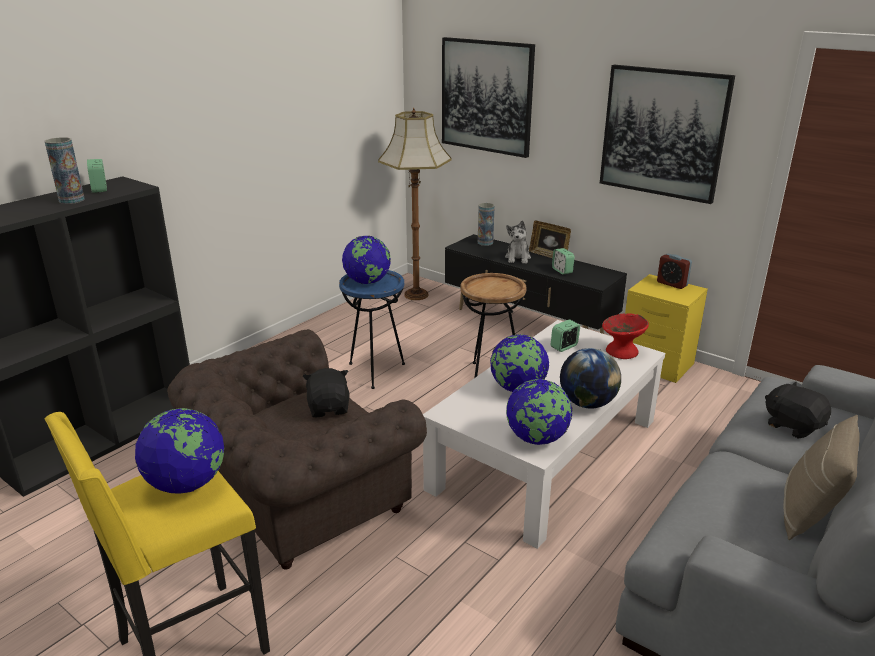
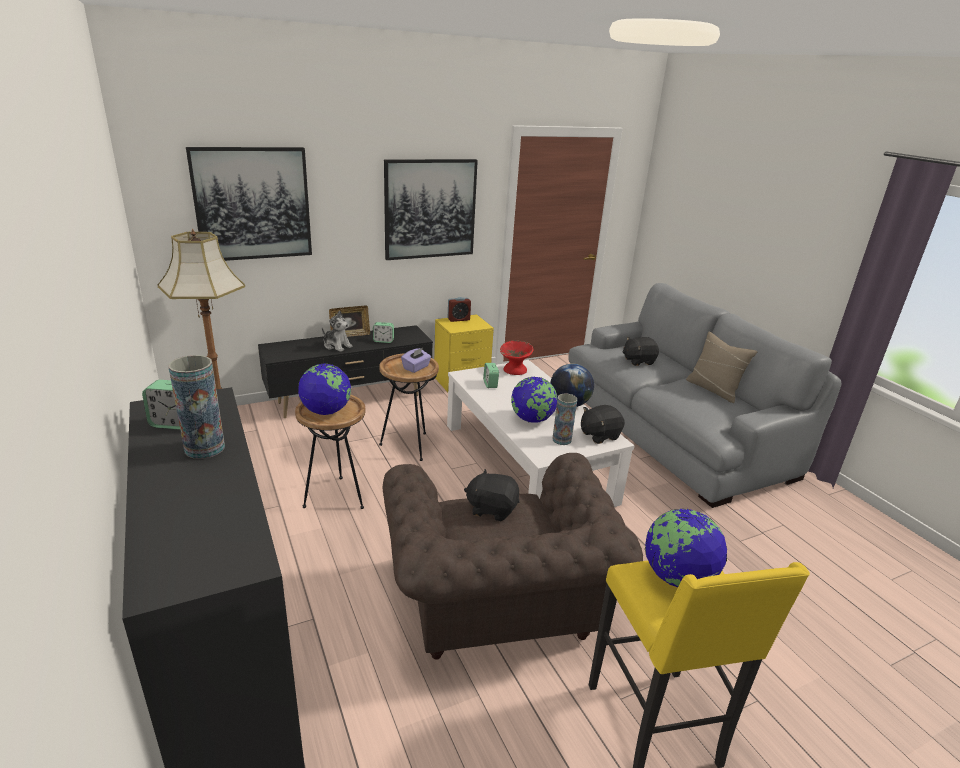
camera: 65 degrees left, 0 degrees up
blue side table [339,270,405,389] -> brown side table [295,394,365,509]
vase [478,203,495,246] -> vase moved to [552,393,577,445]
globe [506,379,572,445] -> black plush toy [581,405,625,444]
none -> purple tissue box [401,348,431,373]

